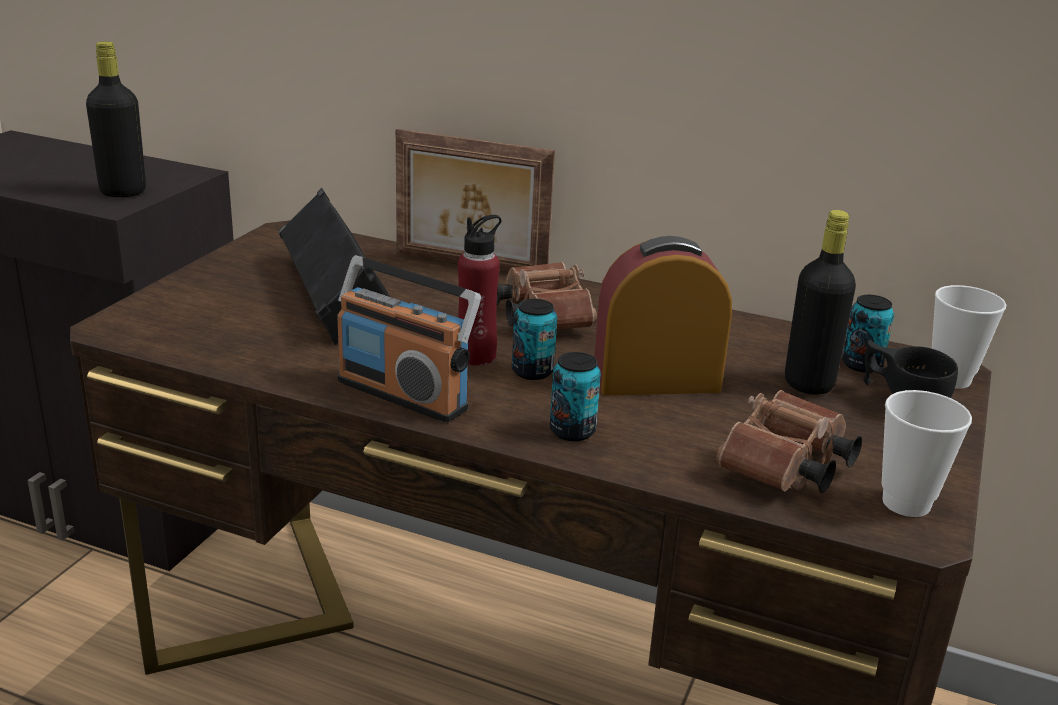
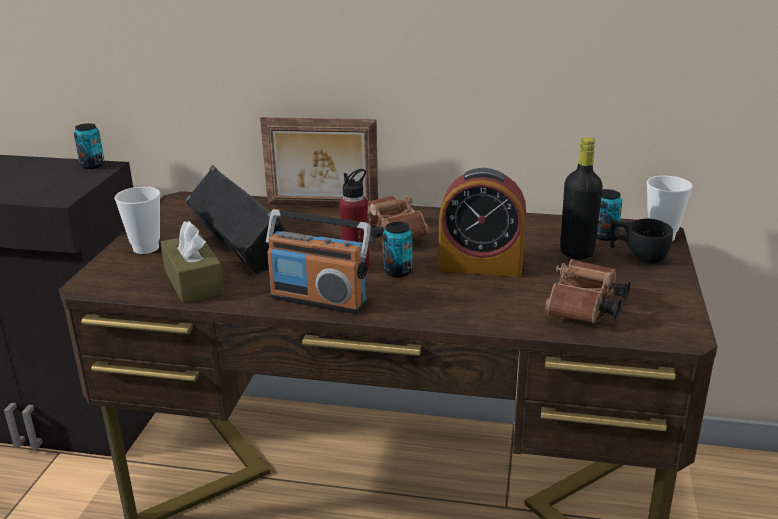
camera: 10 degrees left, 0 degrees up
black bottle [86,41,146,197] -> none
can [550,352,601,441] -> can moved to [74,123,105,169]
alarm clock [594,236,732,396] -> alarm clock turned 150 degrees counterclockwise [438,168,526,277]
cup [882,390,972,517] -> cup moved to [114,187,160,254]
none -> brown tissue box [160,221,224,303]

